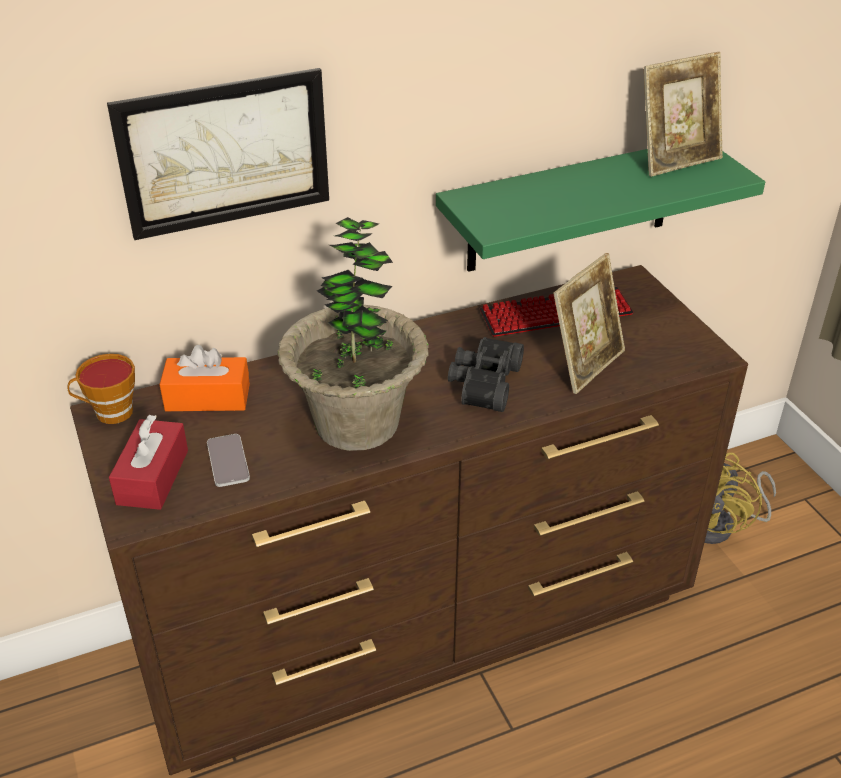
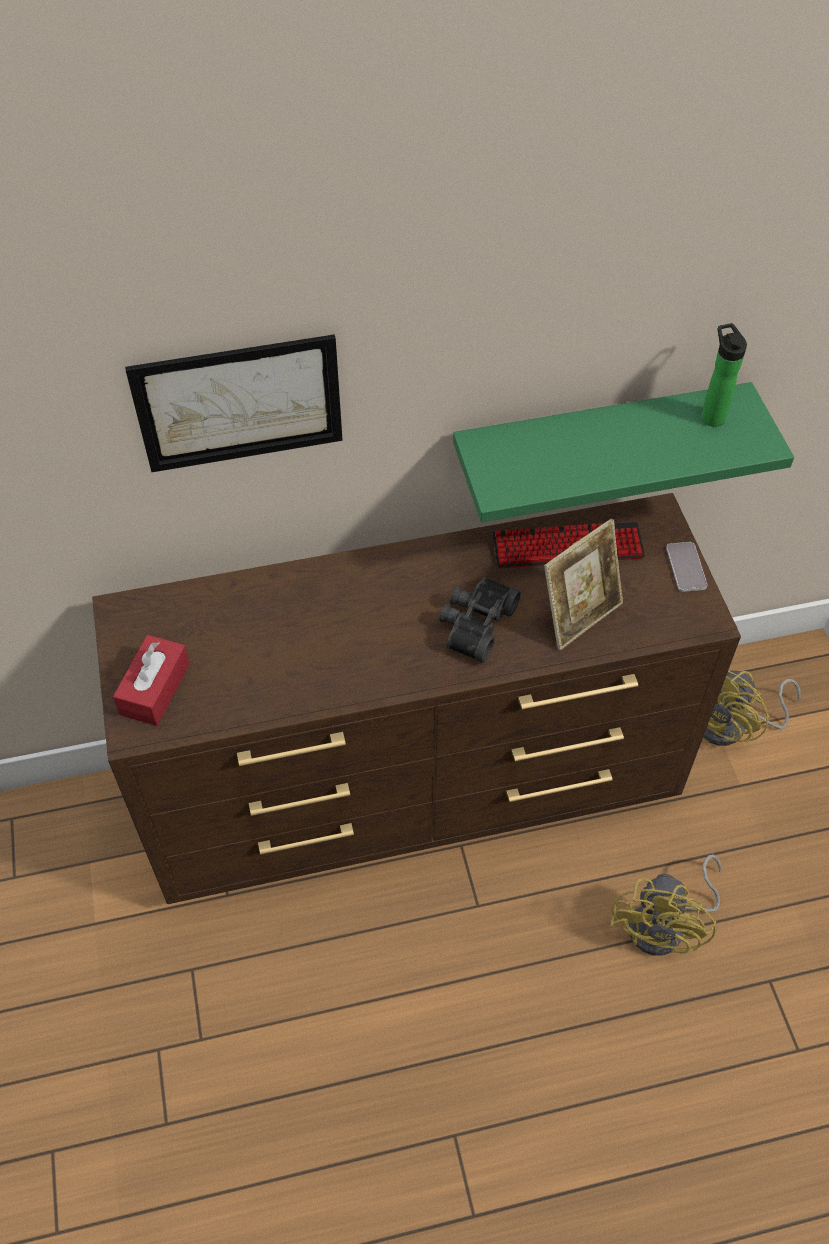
camera: 10 degrees right, 15 degrees up
cup [68,354,135,424] -> none
orange tissue box [159,345,250,411] -> none
phone [207,434,250,487] -> phone moved to [666,542,707,592]
potted plant [278,217,429,451] -> none
picture frame [644,52,723,177] -> bottle [701,323,747,427]
none -> yellow fan [610,855,722,955]

